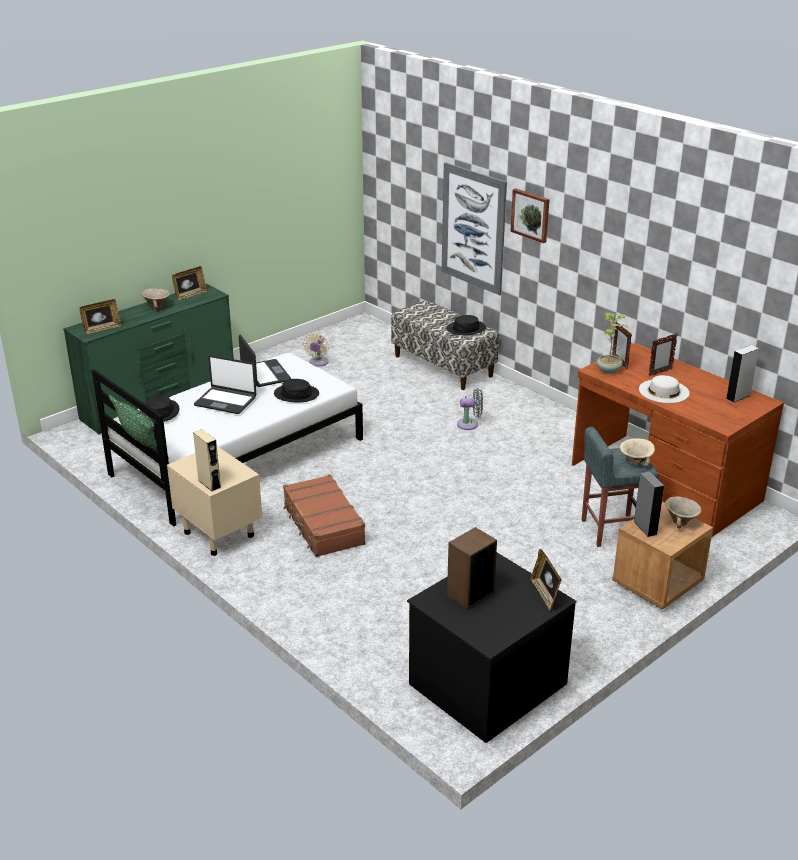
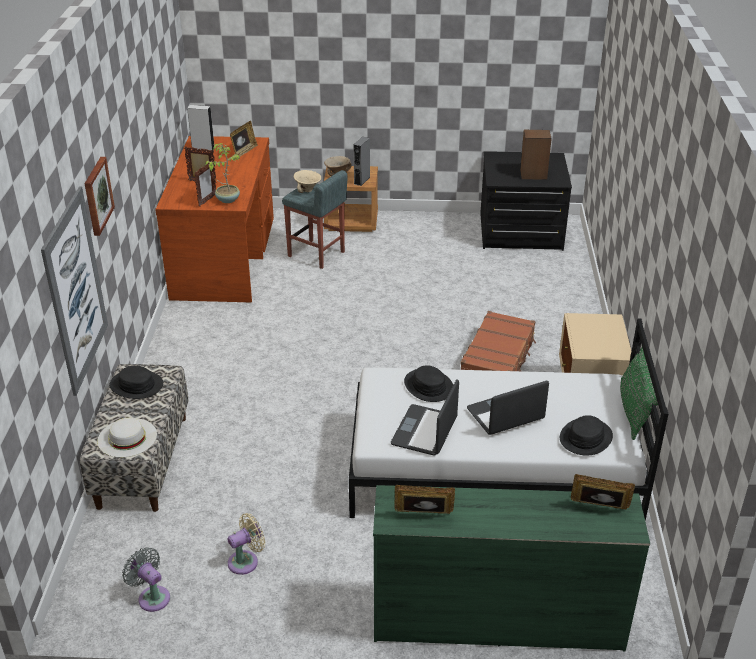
camera: 135 degrees left, 5 degrees up
beige bowl [141,288,170,310] -> none
beige speaker [193,429,221,492] -> none
laptop [194,355,256,414] -> laptop turned 90 degrees counterclockwise [467,381,549,435]
grey fan [457,388,483,430] -> grey fan moved to [122,547,170,612]
picture frame [530,549,562,610] -> picture frame moved to [230,121,258,157]
white hat [639,375,690,403] -> white hat moved to [97,418,157,457]

